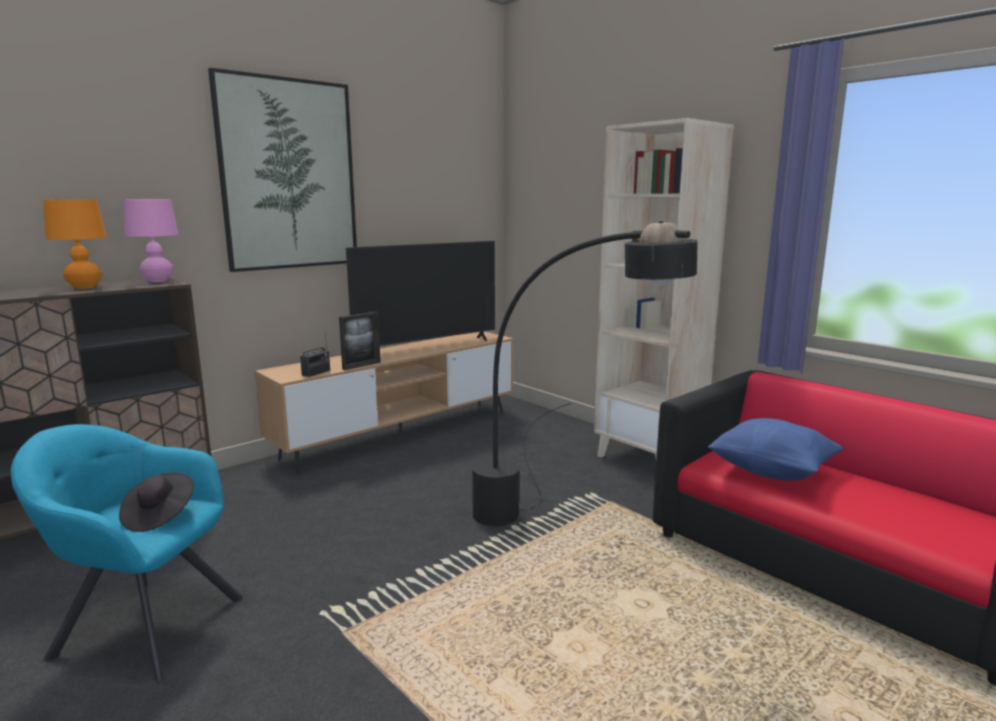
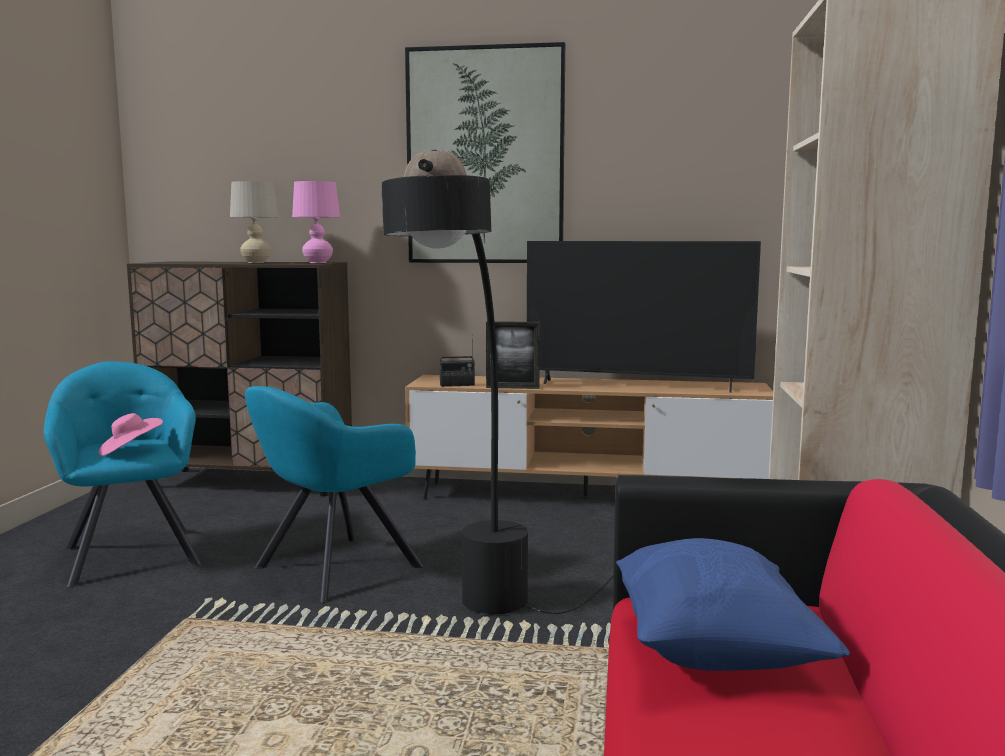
camera: 50 degrees right, 5 degrees down
orange table lamp [43,199,107,289] -> beige table lamp [230,181,278,263]
black hat [119,472,194,532] -> pink hat [99,413,163,456]
none -> turquoise armchair [245,386,424,603]

